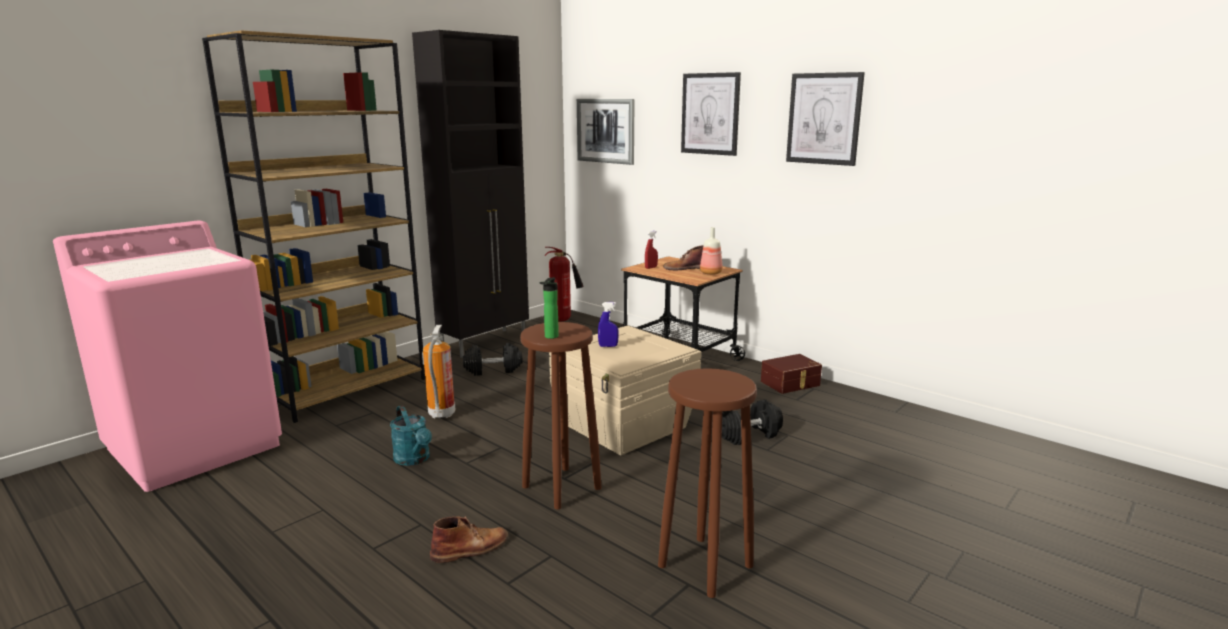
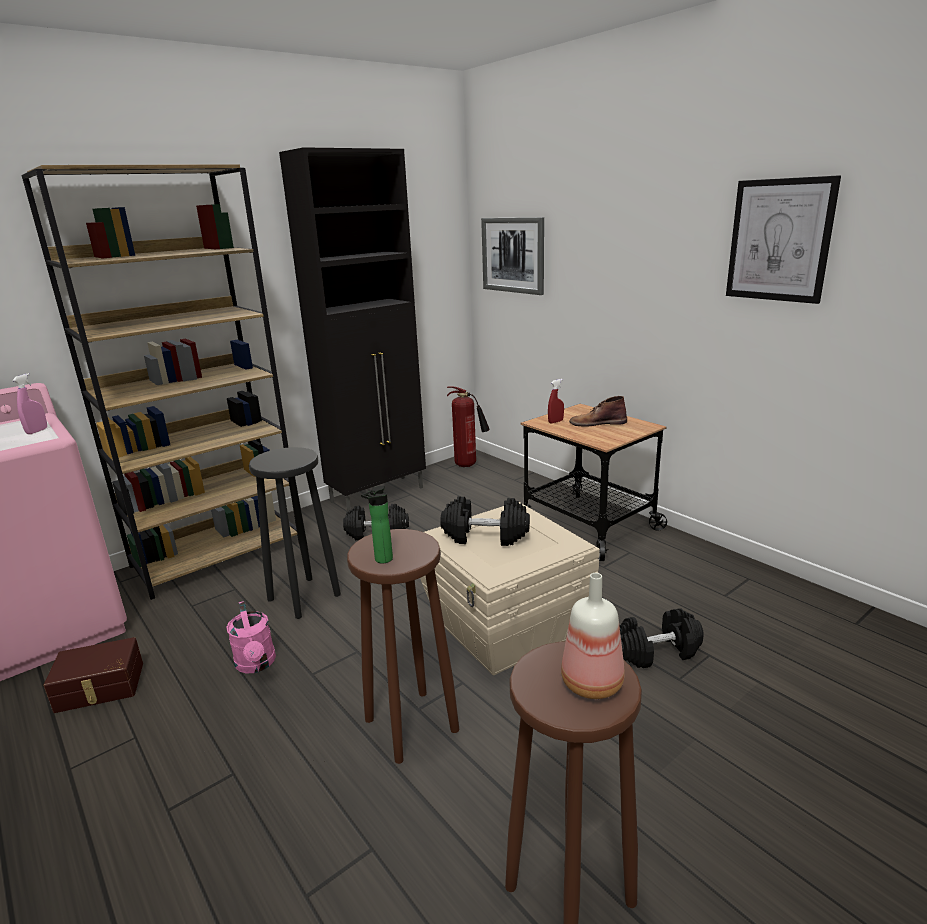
camera: 10 degrees right, 5 degrees up
turquoise watering can [390,405,432,466] -> pink watering can [226,601,276,673]
fire extinguisher [422,325,455,418] -> black stool [249,447,341,619]
brown boot [430,516,509,563] -> none
blue spray bottle [598,302,619,347] -> black dumbbell [440,496,530,546]
picture [681,72,741,156] -> none
bottle [700,227,723,275] -> bottle moved to [561,573,625,699]
brown storage box [761,354,822,394] -> brown storage box moved to [43,637,143,713]
none -> pink spray bottle [12,373,47,434]

